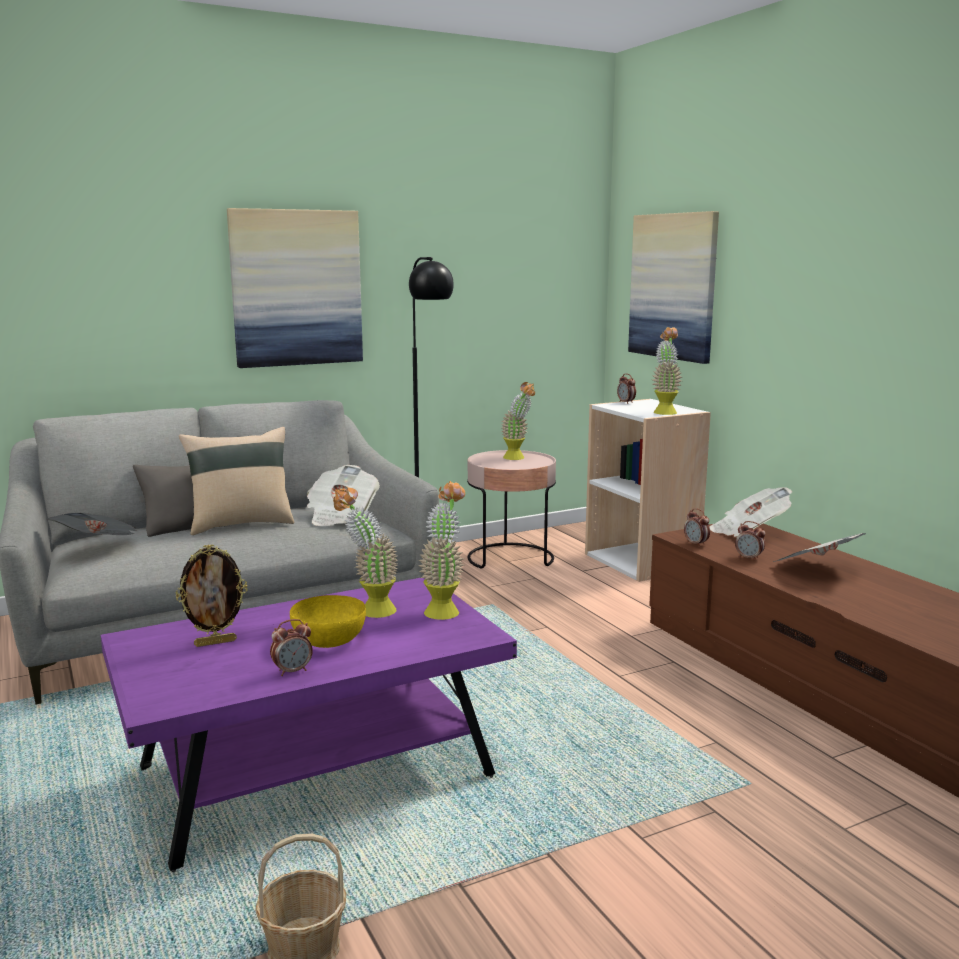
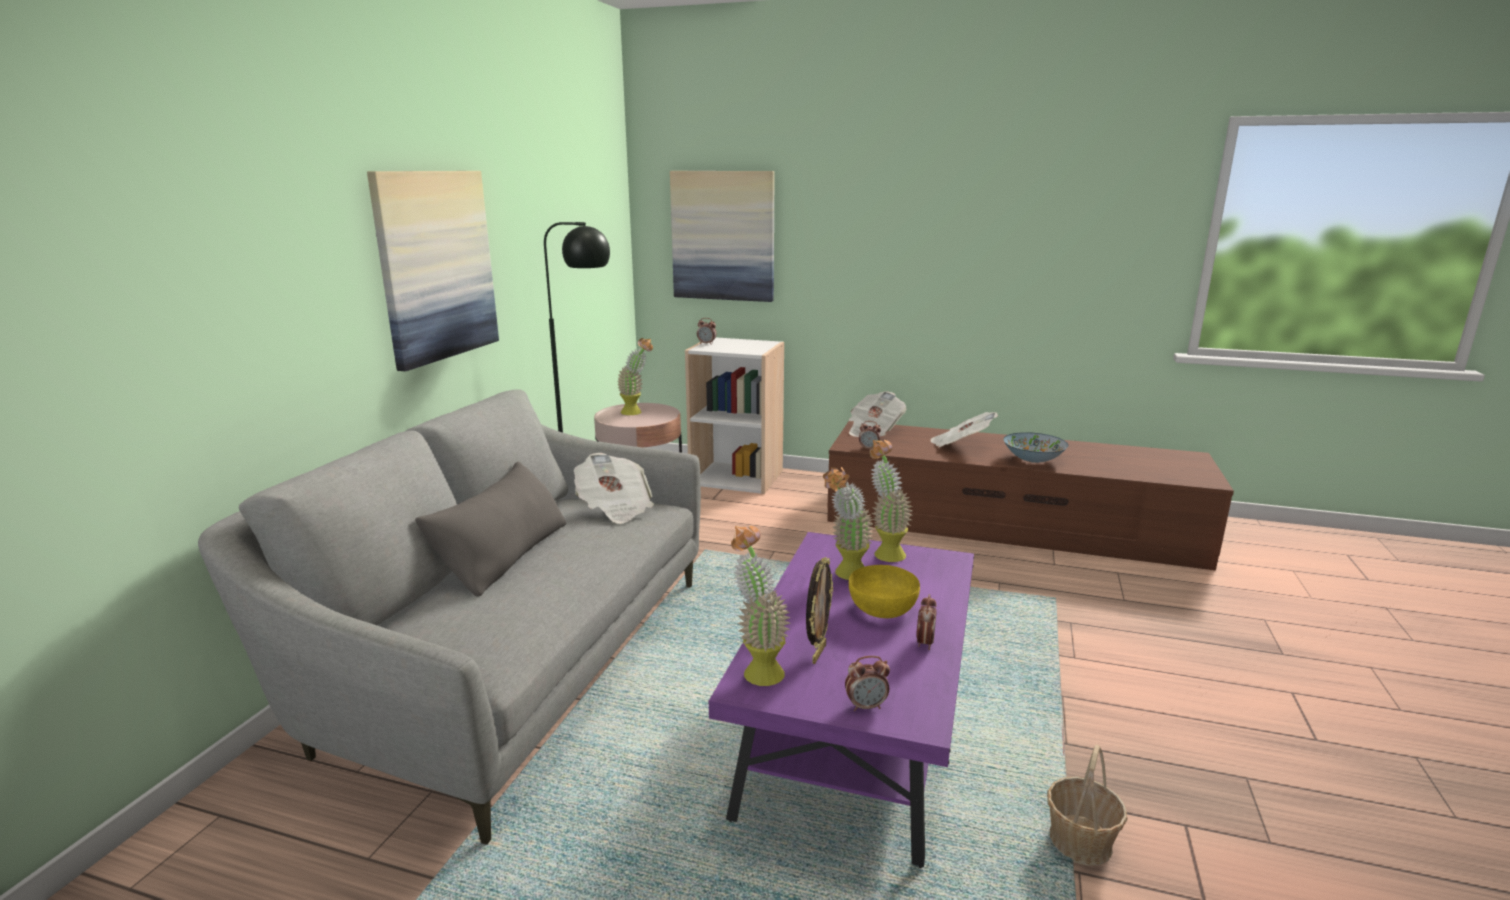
camera: 45 degrees left, 5 degrees up
newspaper [47,513,137,535] -> none
beige pillow [179,427,294,535] -> none
potted plant [652,327,682,415] -> potted plant moved to [731,526,791,686]
alarm clock [735,521,766,561] -> alarm clock moved to [845,656,890,711]
none -> bowl [1003,432,1068,463]

